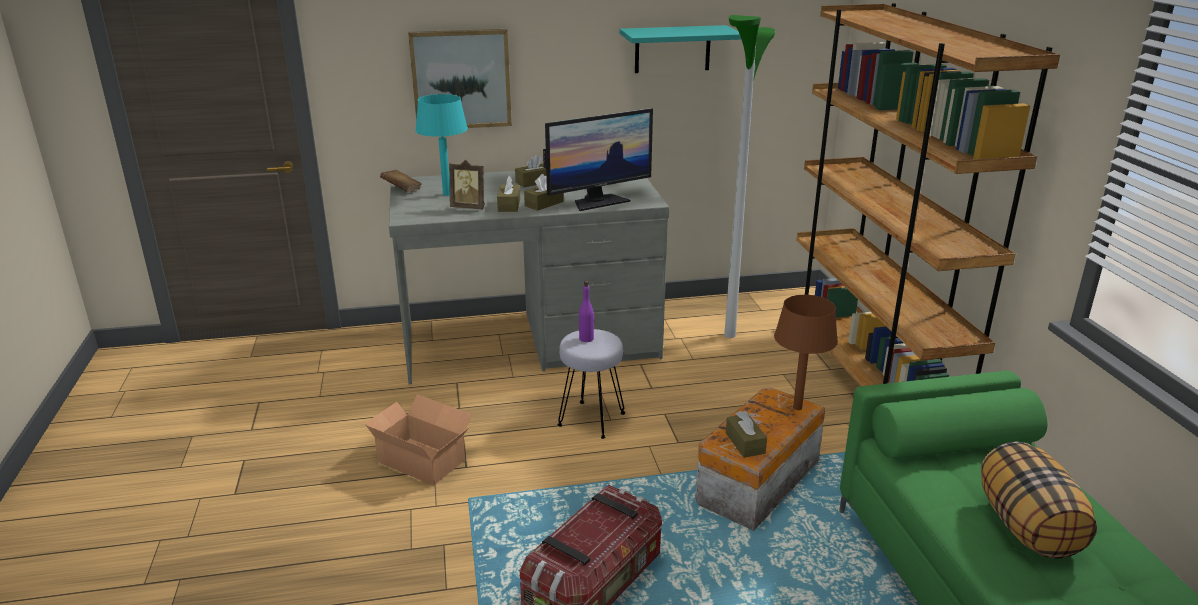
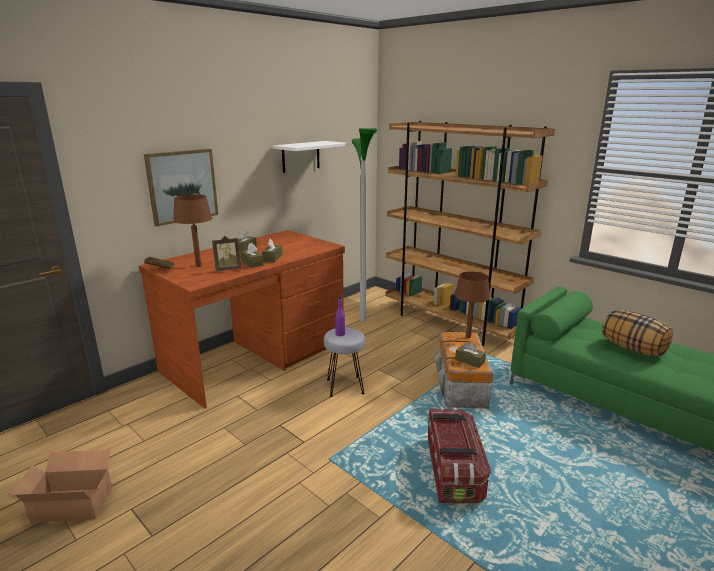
camera: 35 degrees left, 5 degrees down
cardboard box [365,394,472,485] -> cardboard box moved to [10,450,113,523]
grey desk [389,171,670,384] -> brown desk [139,230,345,409]
turquoise table lamp [415,94,468,196] -> brown table lamp [173,194,212,267]
monitor [543,108,653,211] -> none
turquoise shelf [619,25,741,73] -> white shelf [273,141,348,173]

